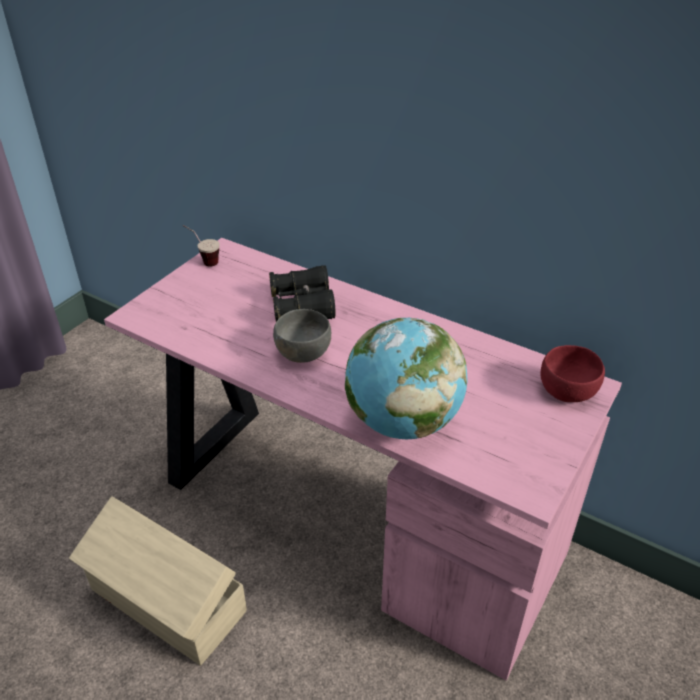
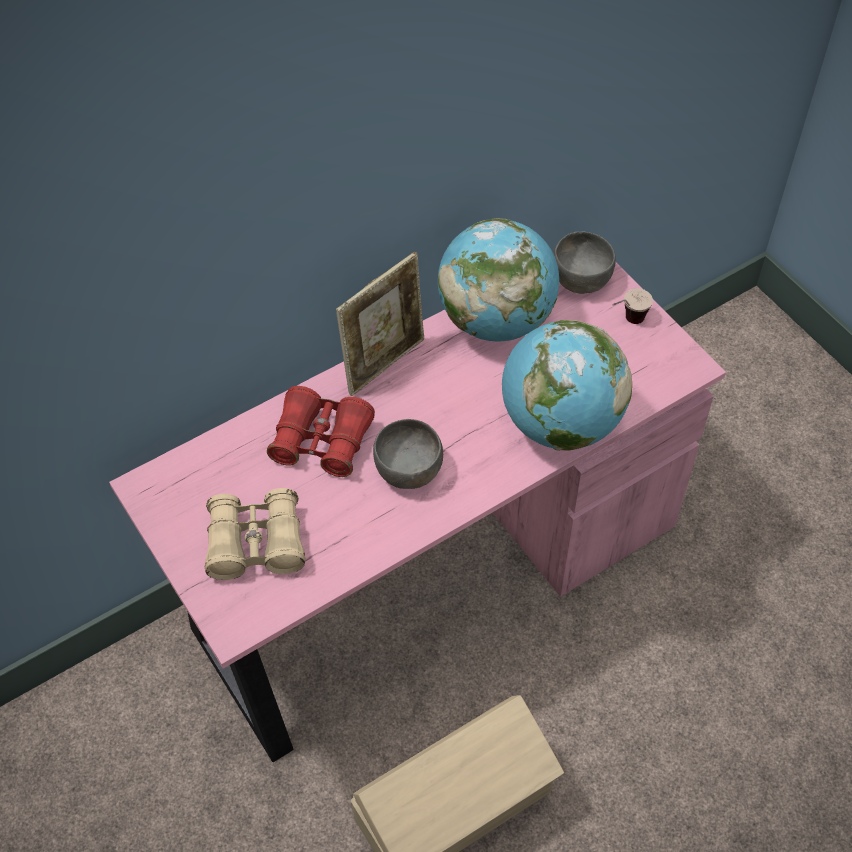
camera: 65 degrees left, 15 degrees up
cup [183,225,220,267] -> cup moved to [612,288,653,324]
black binoculars [269,265,336,321] -> red binoculars [267,386,375,477]
red bowl [540,345,605,402] -> grey bowl [553,231,616,294]
none -> beige binoculars [205,488,306,580]
none -> picture frame [336,252,424,396]
none -> globe [438,218,559,342]

